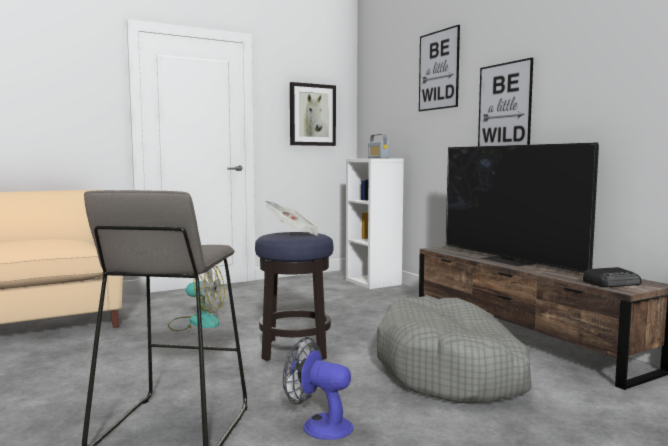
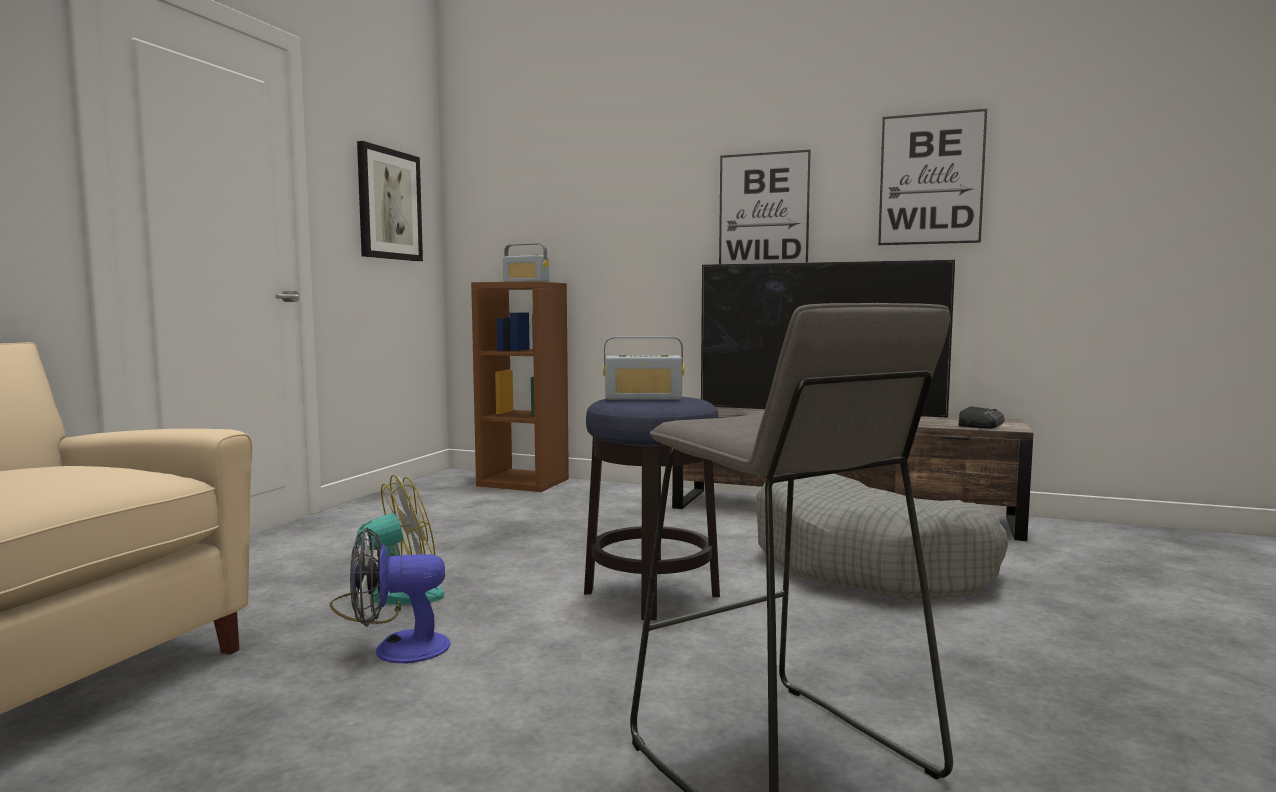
camera: 40 degrees left, 0 degrees up
newspaper [265,201,318,236] -> radio [603,337,684,400]
fan [283,337,353,440] -> fan moved to [350,527,450,663]
white bookcase [346,158,404,289] -> brown bookcase [471,281,569,492]
picture [419,25,460,111] -> picture moved to [878,109,987,245]

